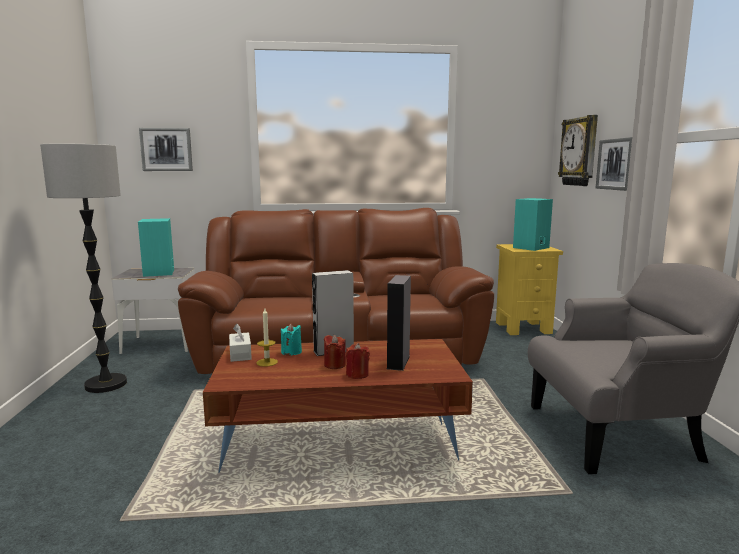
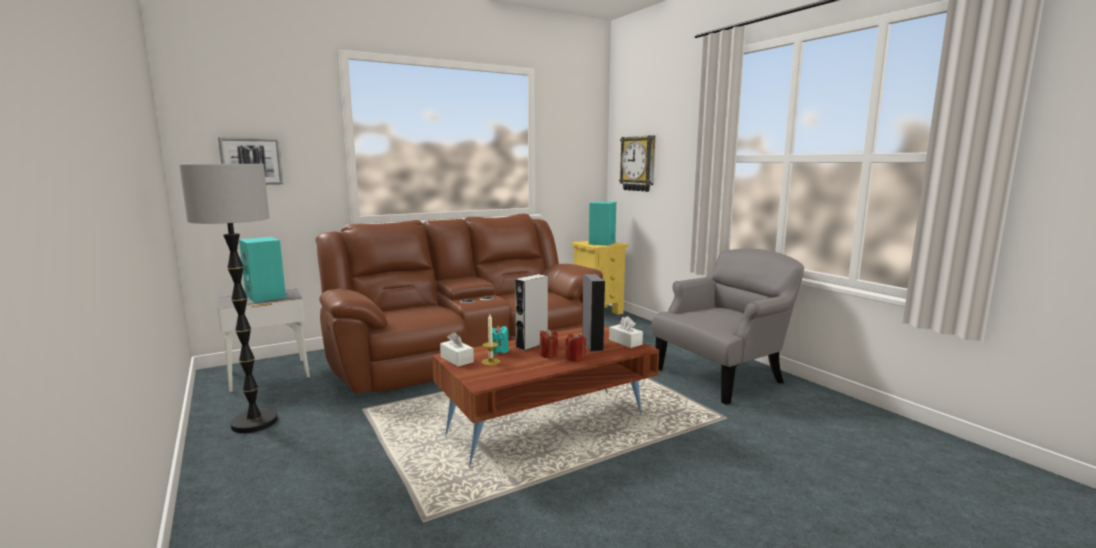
camera: 25 degrees left, 0 degrees up
picture [596,137,632,191] -> none
none -> white tissue box [609,316,643,348]

